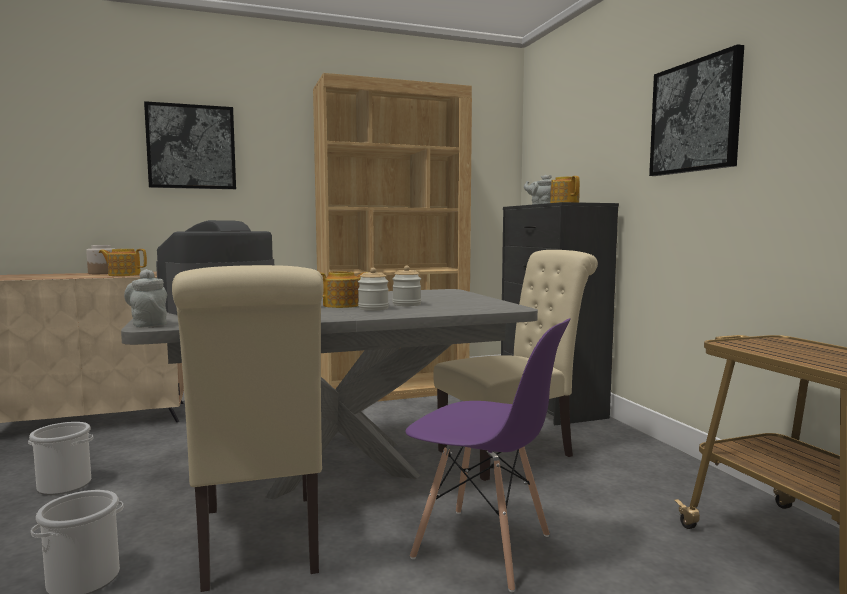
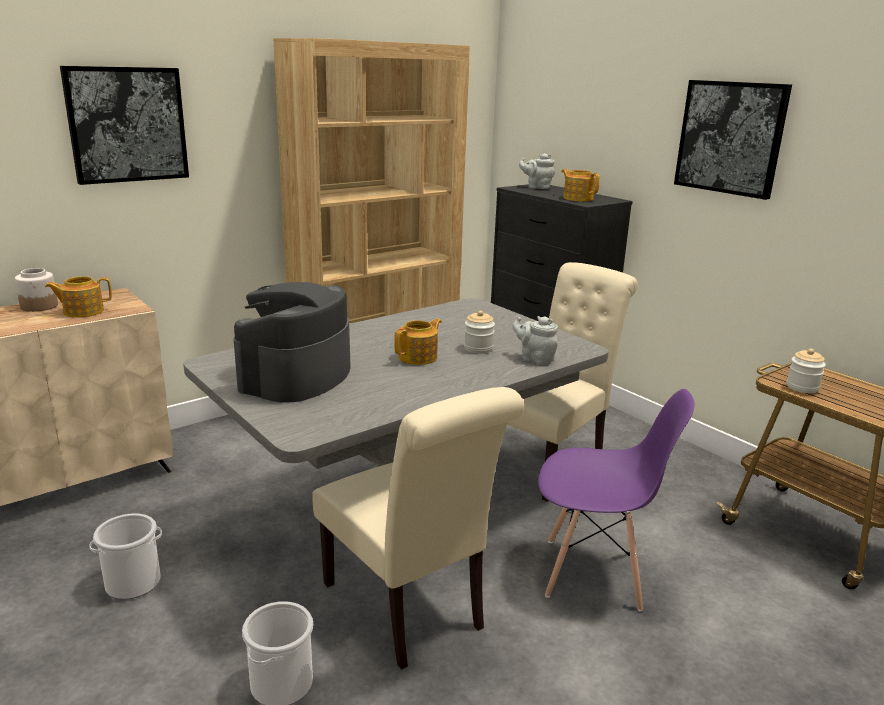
camera: 20 degrees left, 15 degrees up
grey teapot [124,269,167,328] -> grey teapot moved to [512,316,558,365]
jar [358,268,389,311] -> jar moved to [787,349,826,393]

